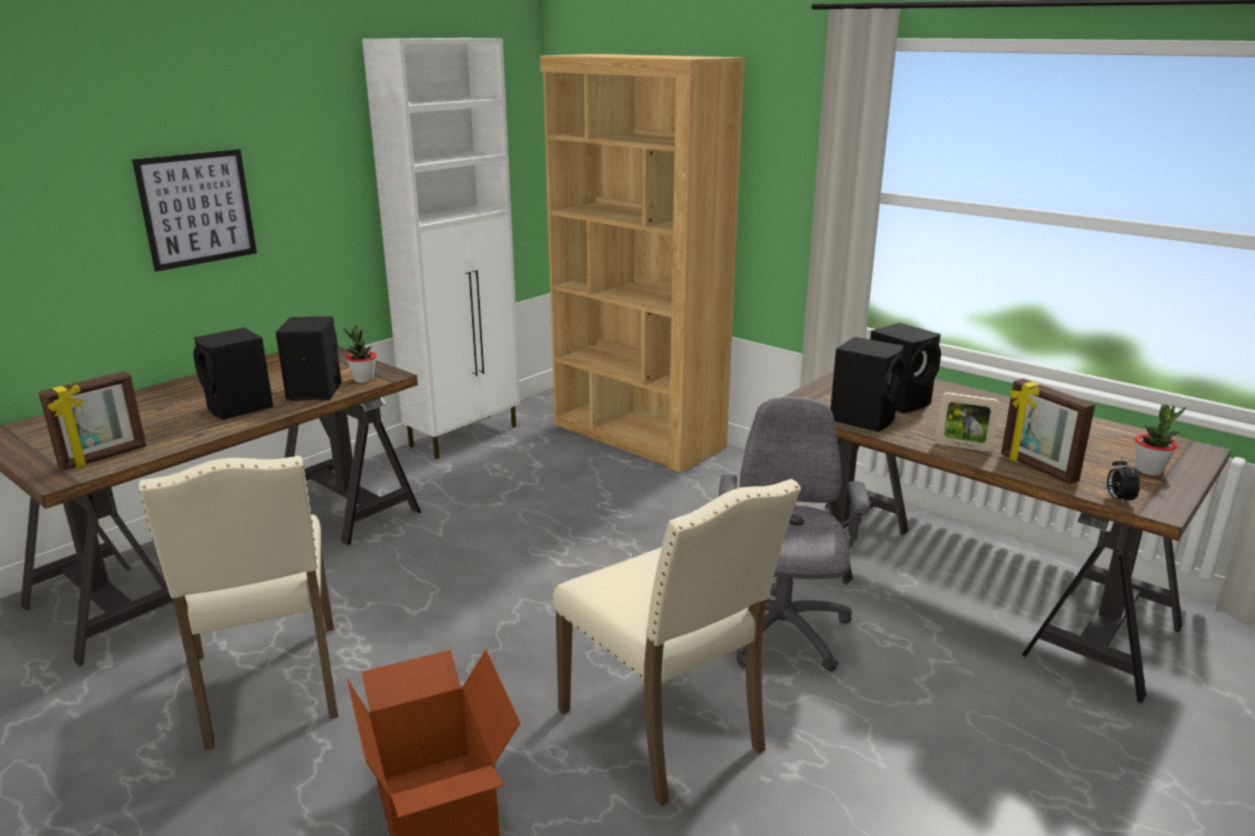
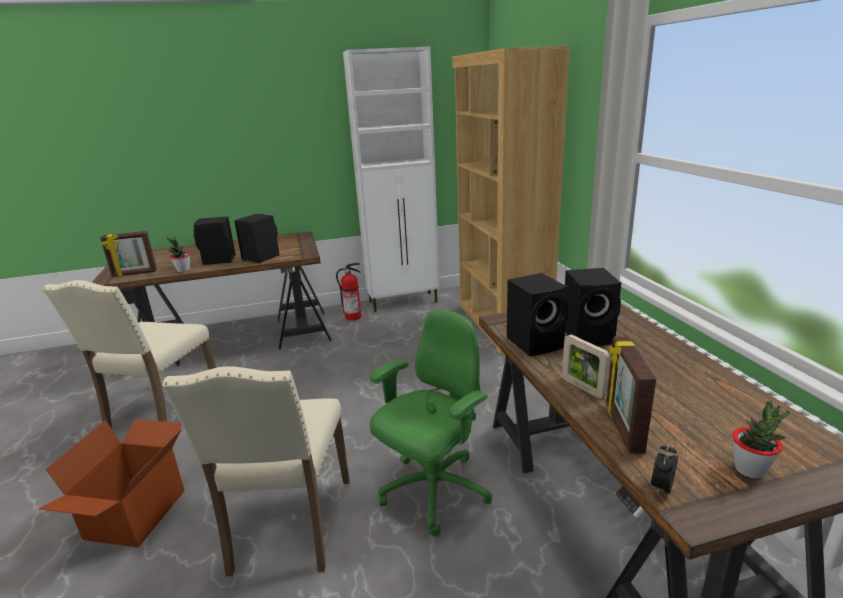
camera: 35 degrees right, 0 degrees up
picture [132,149,257,272] -> none
potted plant [344,326,377,383] -> potted plant moved to [167,236,190,272]
grey office chair [718,397,870,672] -> green office chair [369,310,493,536]
none -> fire extinguisher [336,263,361,321]

